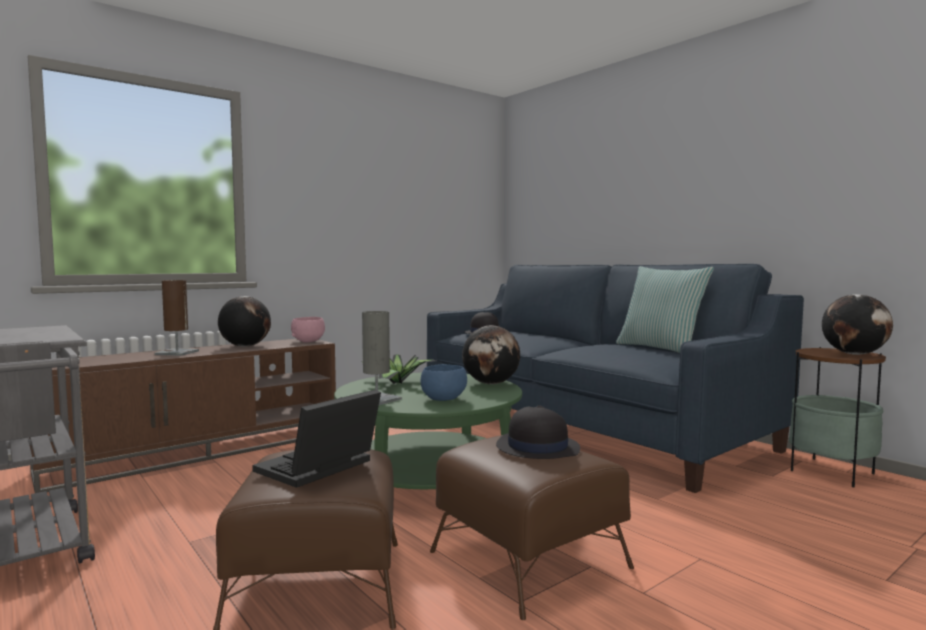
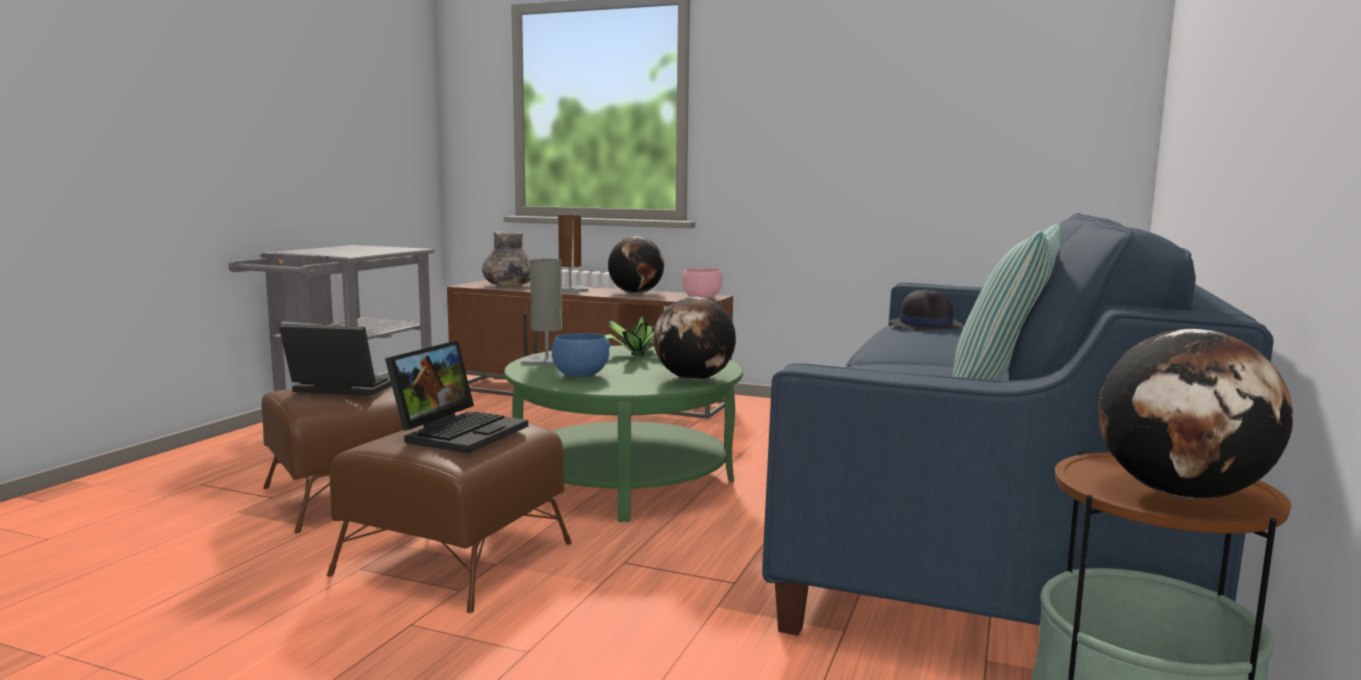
camera: 60 degrees right, 5 degrees up
black hat [496,405,580,459] -> laptop [385,340,528,453]
none -> grey vase [482,231,531,287]

